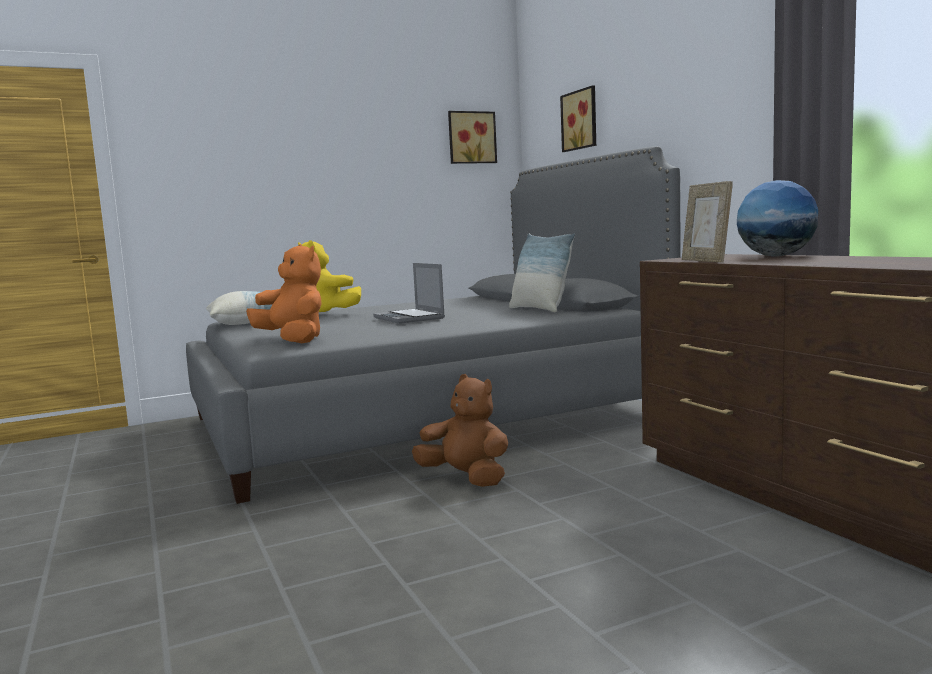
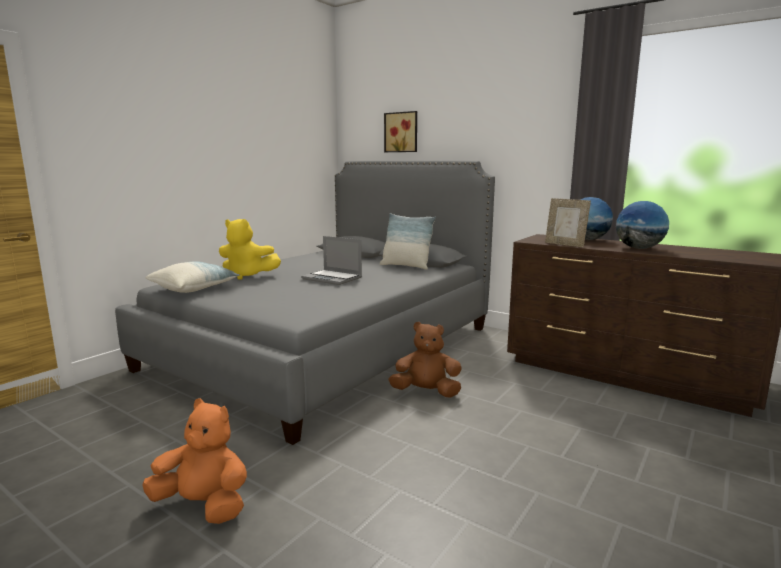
camera: 30 degrees left, 5 degrees up
orange plush toy [246,244,321,344] -> orange plush toy moved to [143,398,247,524]
picture [448,111,497,164] -> none
none -> globe [616,201,669,249]

